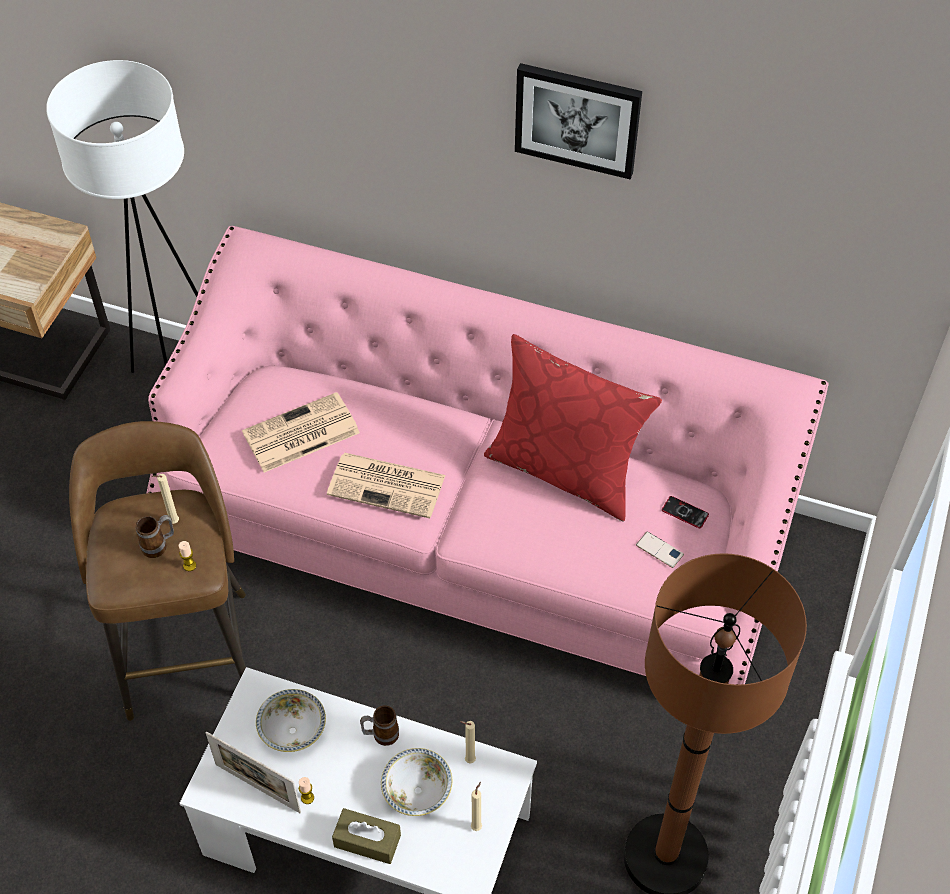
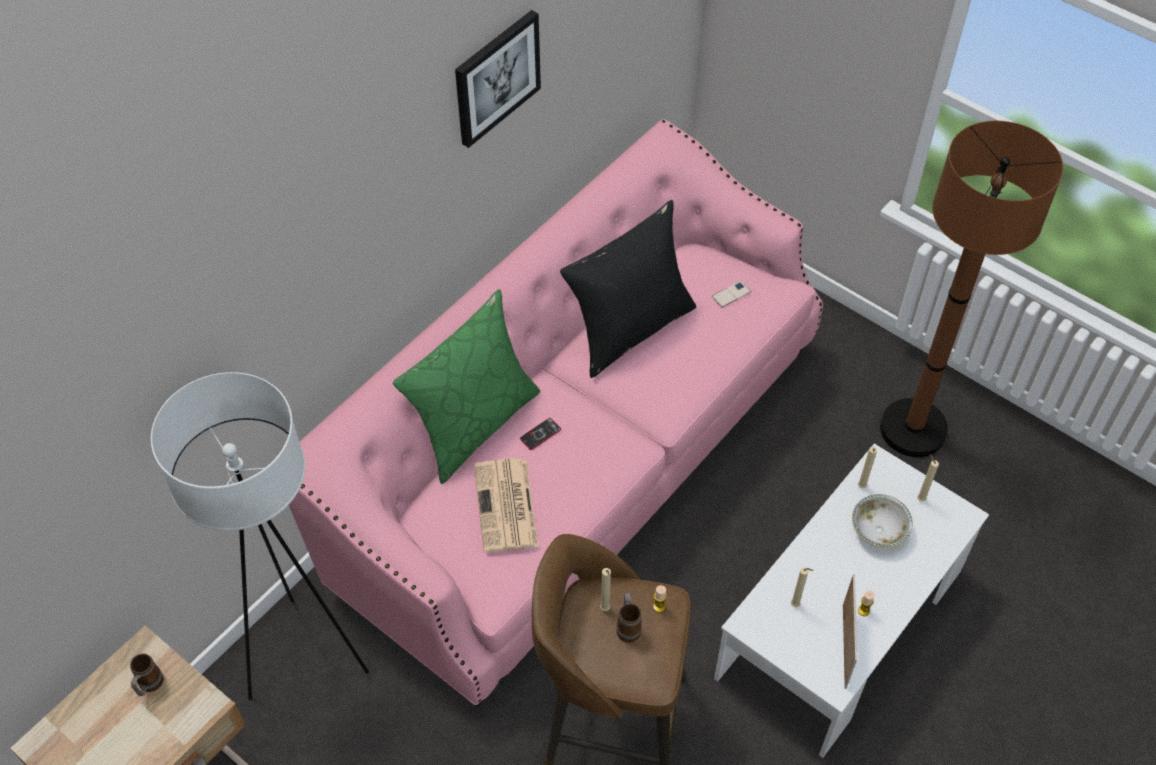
camera: 70 degrees left, 0 degrees up
picture frame [206,732,301,813] -> picture frame turned 45 degrees counterclockwise [843,574,857,689]
bowl [256,689,326,752] -> beige candle [791,567,814,607]
newspaper [327,453,445,518] -> none
brown tissue box [332,808,401,864] -> none
mug [360,705,399,746] -> mug moved to [130,654,164,696]
red pillow [484,334,662,522] -> black pillow [560,200,696,378]
phone [662,496,709,528] -> phone moved to [520,418,561,450]
none -> green pillow [393,289,540,484]

